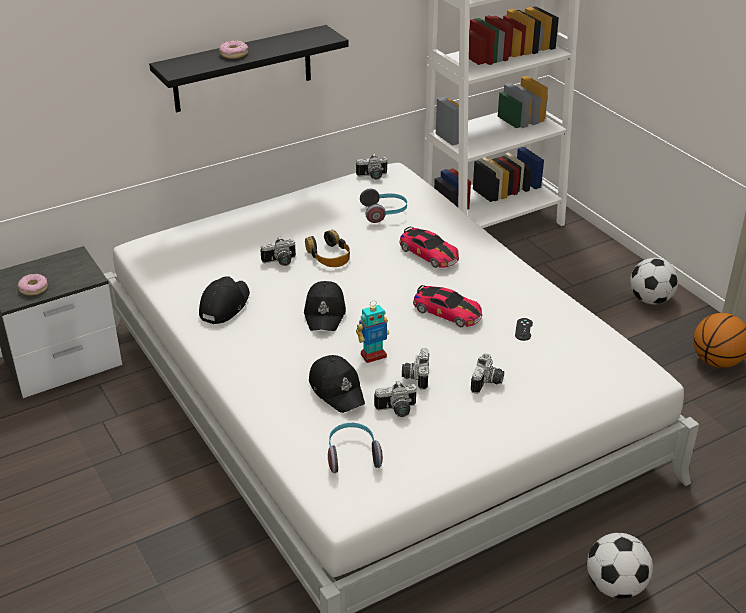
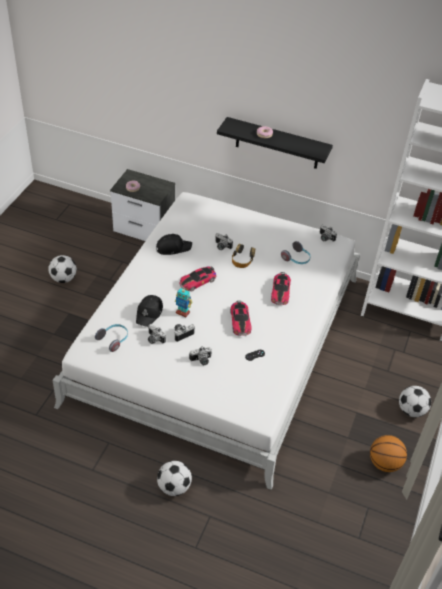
camera: 50 degrees right, 10 degrees up
black cap [304,281,346,331] -> toy car [180,267,216,292]
none -> football [48,255,77,283]

